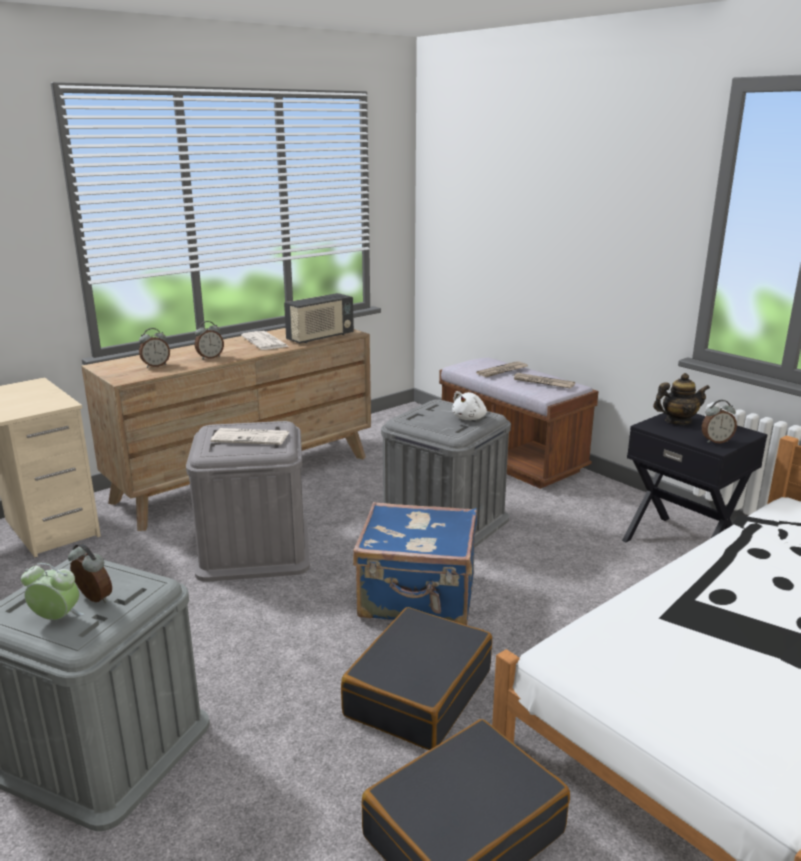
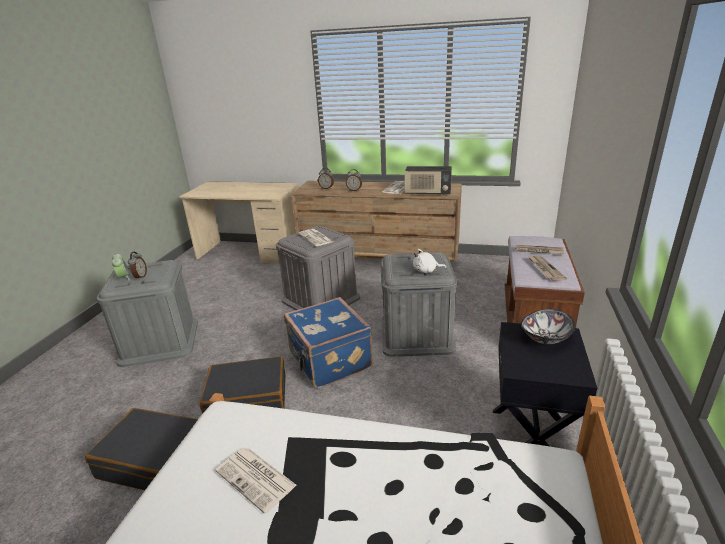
camera: 55 degrees right, 5 degrees up
teapot [653,373,710,425] -> bowl [521,309,575,344]
alarm clock [702,400,737,443] -> none
none -> newspaper [216,448,296,514]

